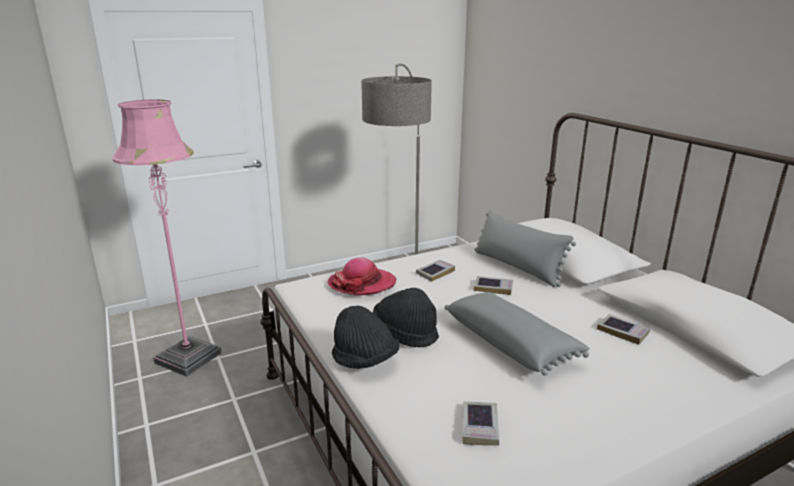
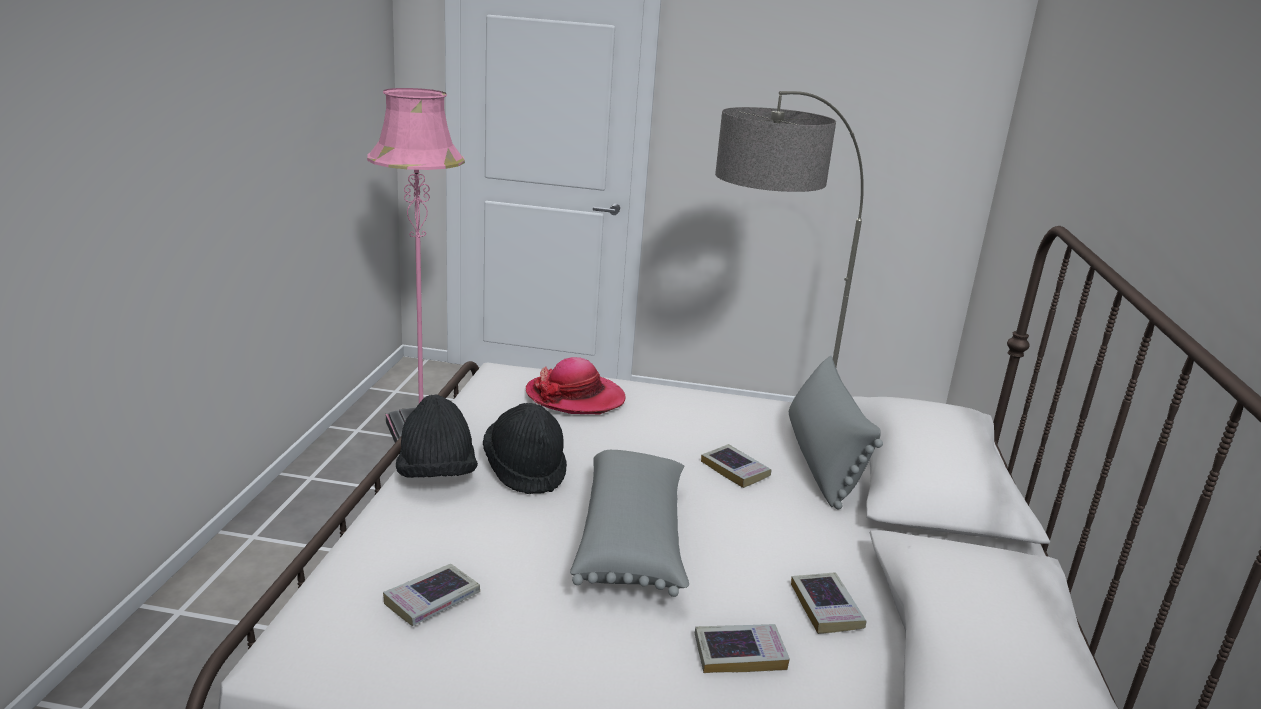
camera: 35 degrees right, 0 degrees up
book [416,260,455,282] -> book moved to [695,624,790,673]

